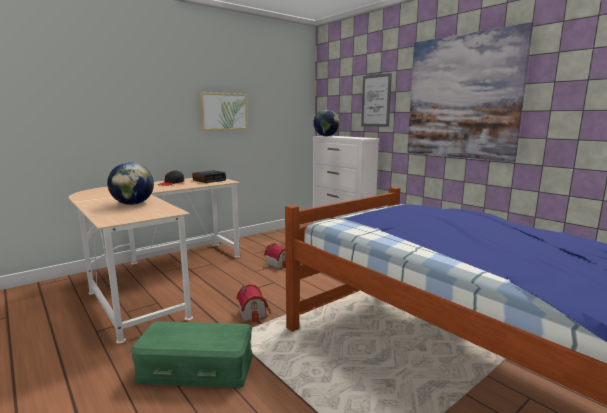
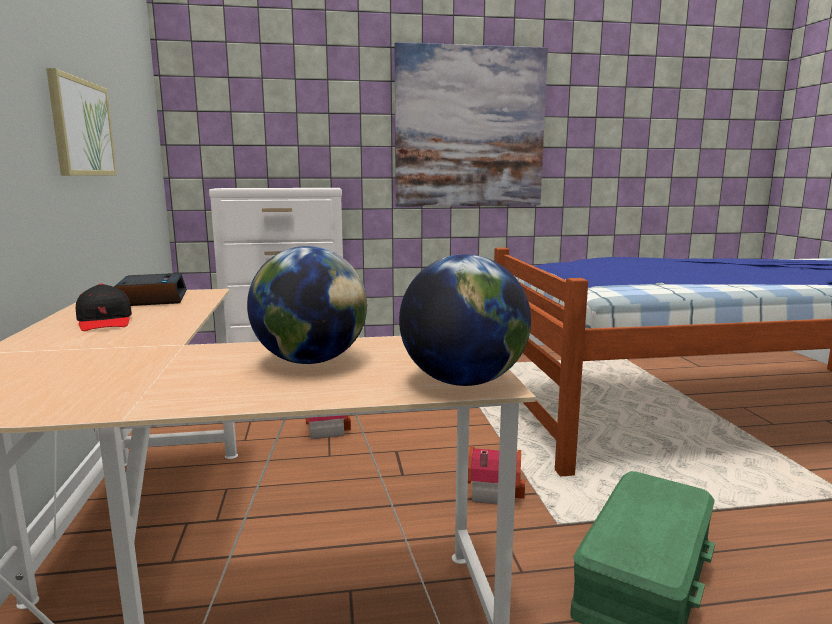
camera: 60 degrees left, 0 degrees up
globe [313,110,340,136] -> globe moved to [399,254,531,386]
picture [361,73,392,127] -> none

